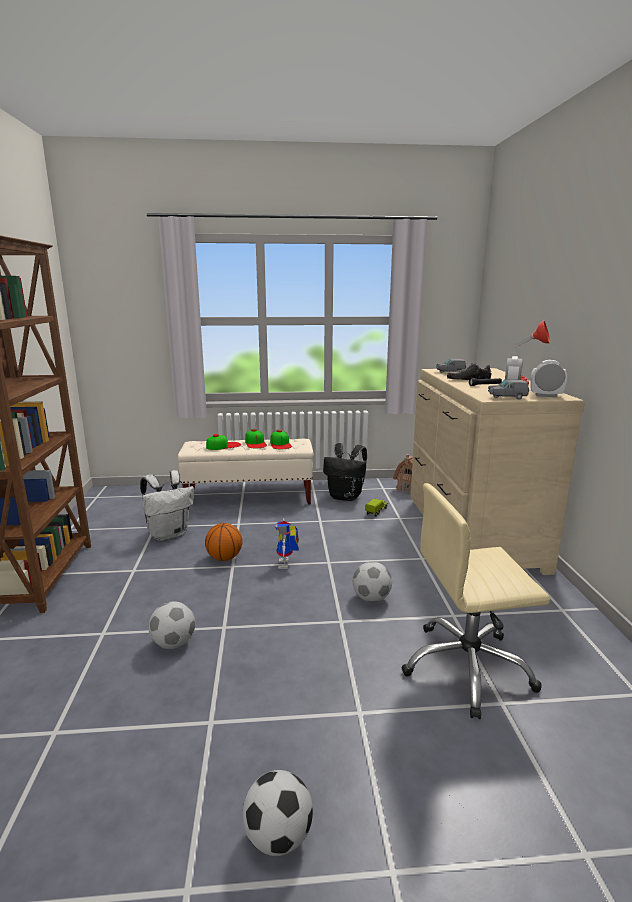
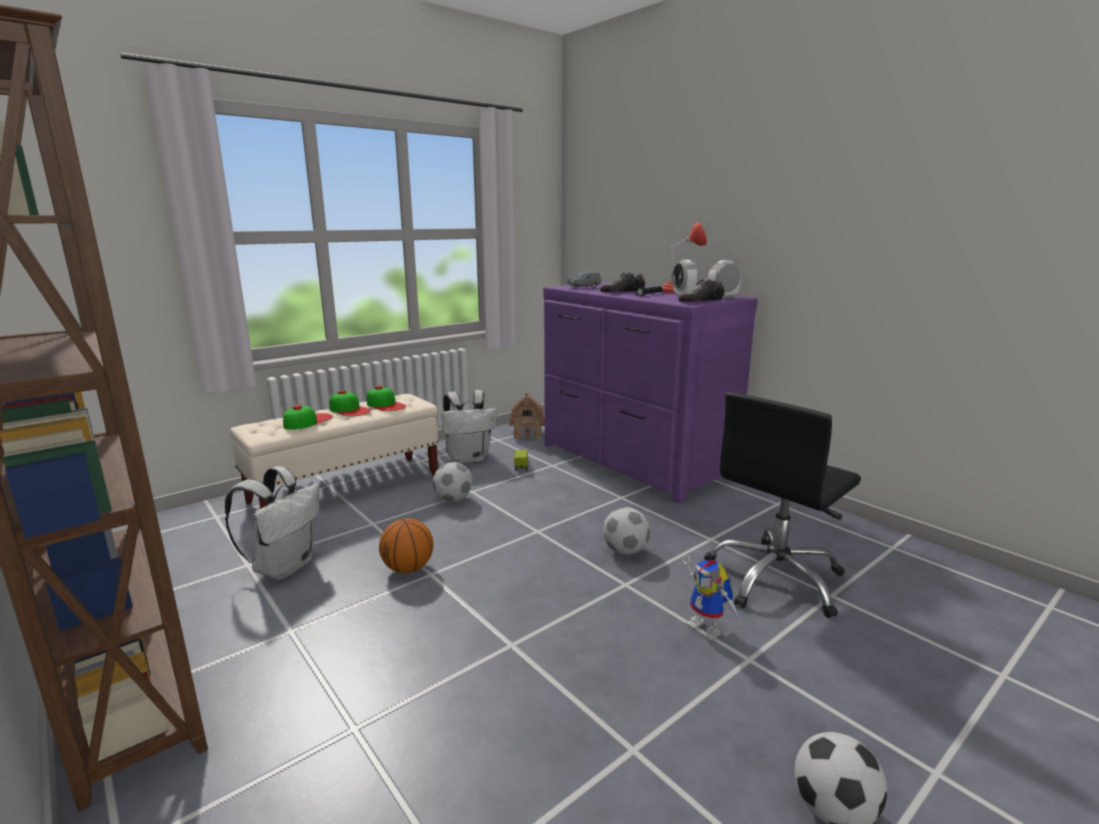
camera: 35 degrees left, 0 degrees up
football [148,601,195,649] -> football moved to [433,462,473,502]
toy robot [275,518,299,569] -> toy robot moved to [680,555,743,641]
black backpack [323,443,367,501] -> white backpack [441,390,497,464]
beige office chair [401,483,550,719] -> black office chair [704,392,861,618]
beige dresser [410,368,585,575] -> purple dresser [543,282,758,504]
grey toy car [488,379,529,400] -> shoe [678,279,725,302]

